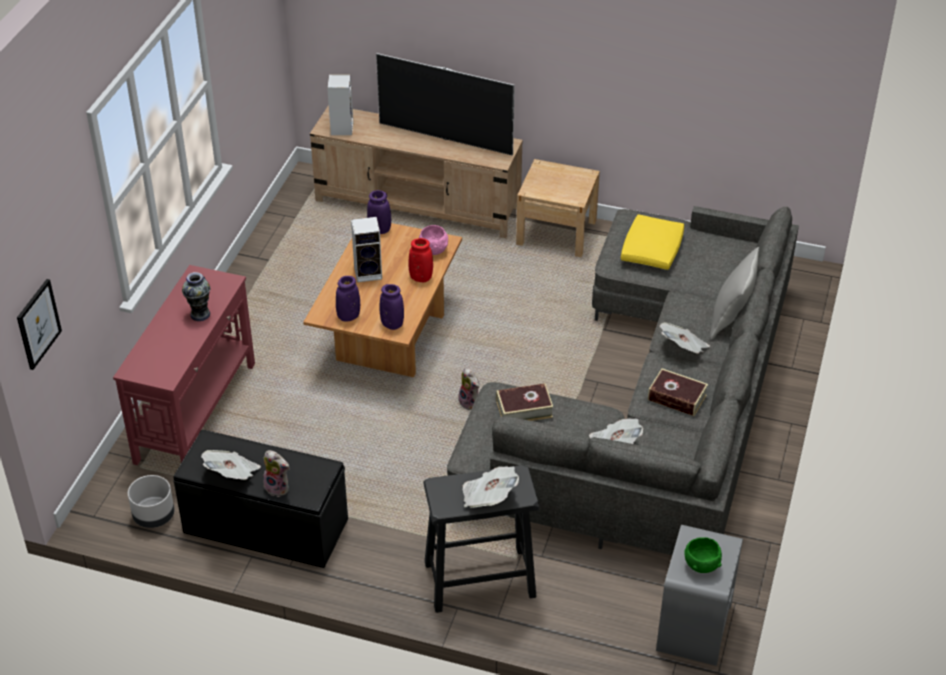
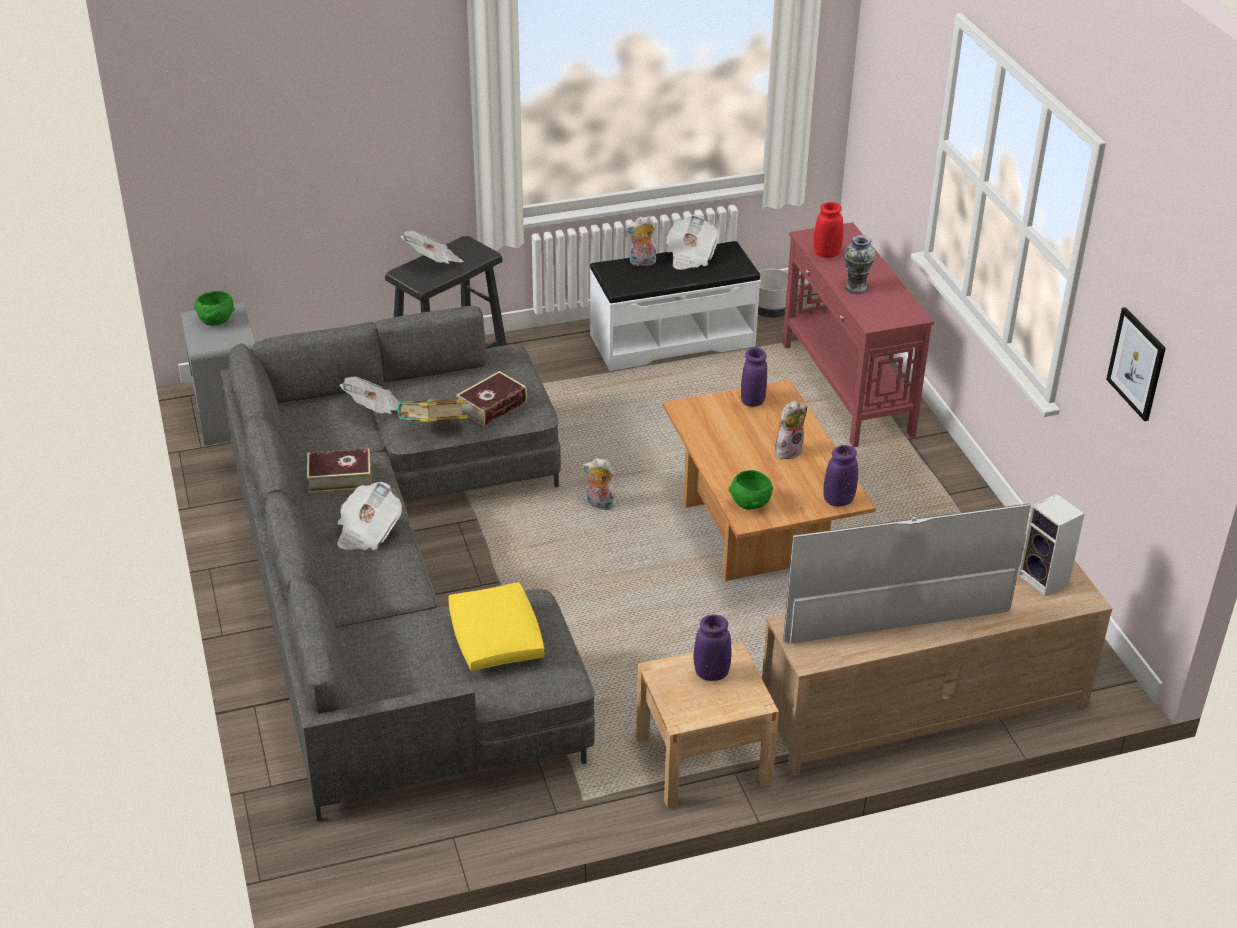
camera: 145 degrees right, 5 degrees down
picture [17,279,62,370] -> picture moved to [1106,307,1166,421]
black bench [173,430,348,568] -> white bench [590,241,761,371]
speaker [351,217,382,283] -> plush toy [775,400,808,459]
purple vase [379,284,404,330] -> purple vase moved to [693,615,732,681]
red vase [408,238,433,282] -> red vase moved to [814,202,843,258]
pink bowl [419,225,448,255] -> green bowl [729,470,773,510]
grey pillow [710,247,759,340] -> none
none -> book [397,398,468,422]

